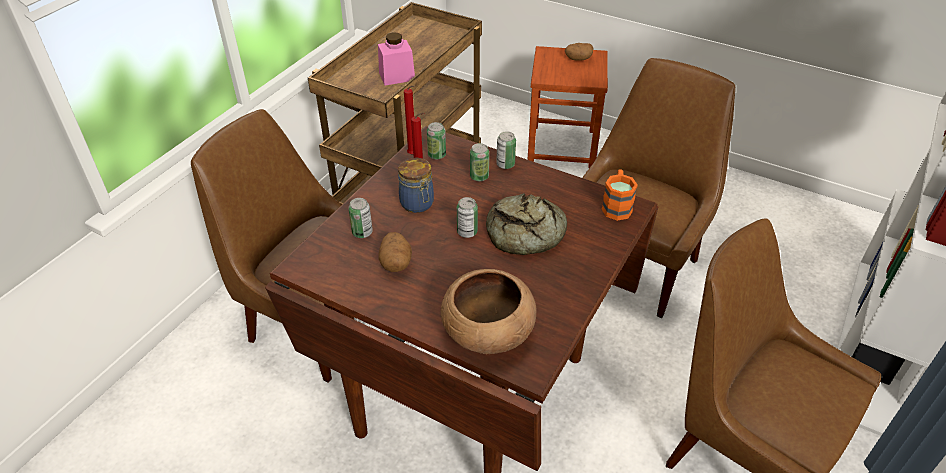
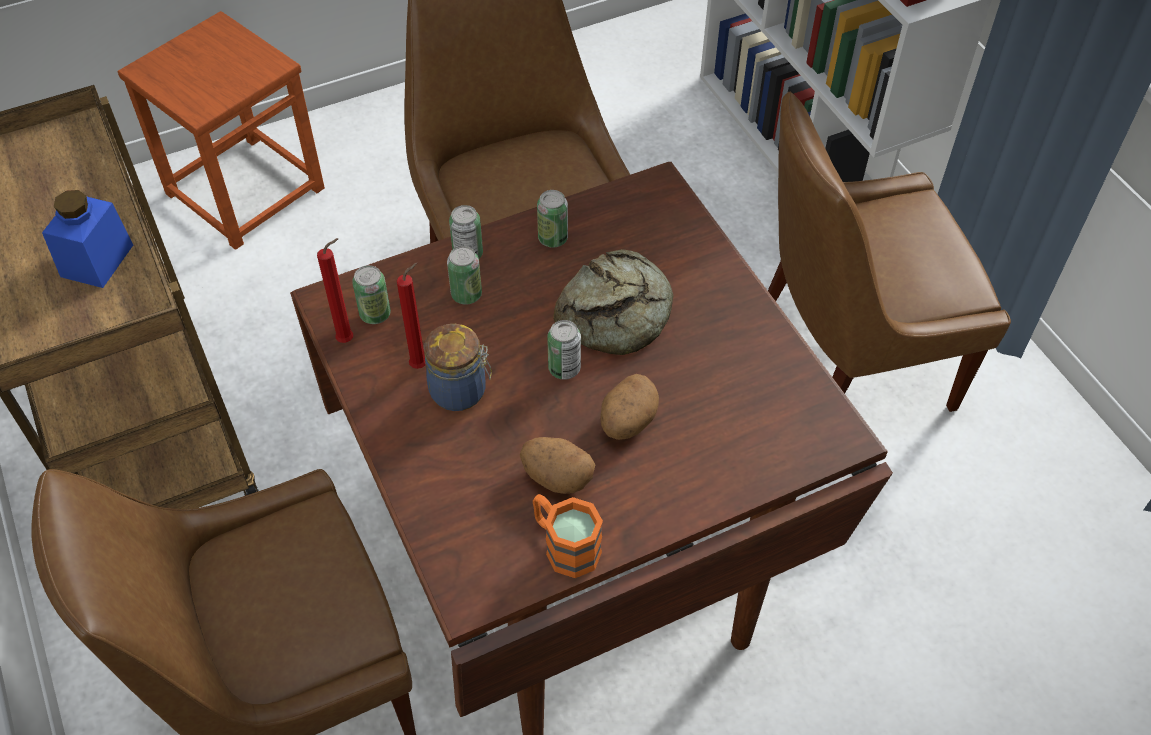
camera: 55 degrees left, 10 degrees up
can [348,198,373,238] -> can moved to [537,190,568,248]
pink jar [378,32,415,85] -> blue jar [42,190,133,288]
brown bowl [440,269,537,354] -> none
potato [565,43,594,61] -> potato moved to [600,374,659,440]
orange mug [602,169,638,221] -> orange mug moved to [533,494,603,578]

